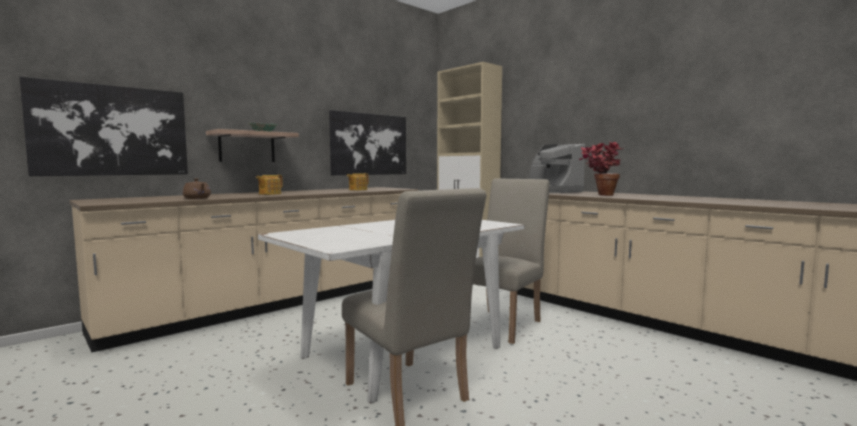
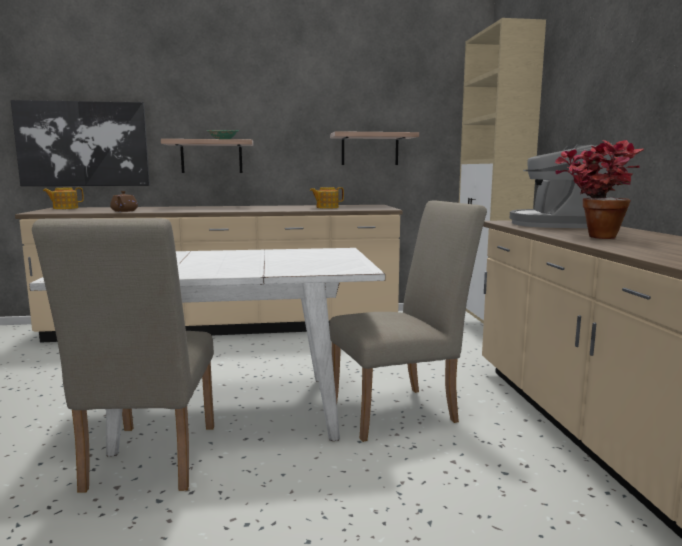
camera: 35 degrees right, 5 degrees up
teapot [256,175,283,195] -> teapot moved to [43,187,84,209]
picture [329,110,406,175] -> shelf [330,131,419,165]

